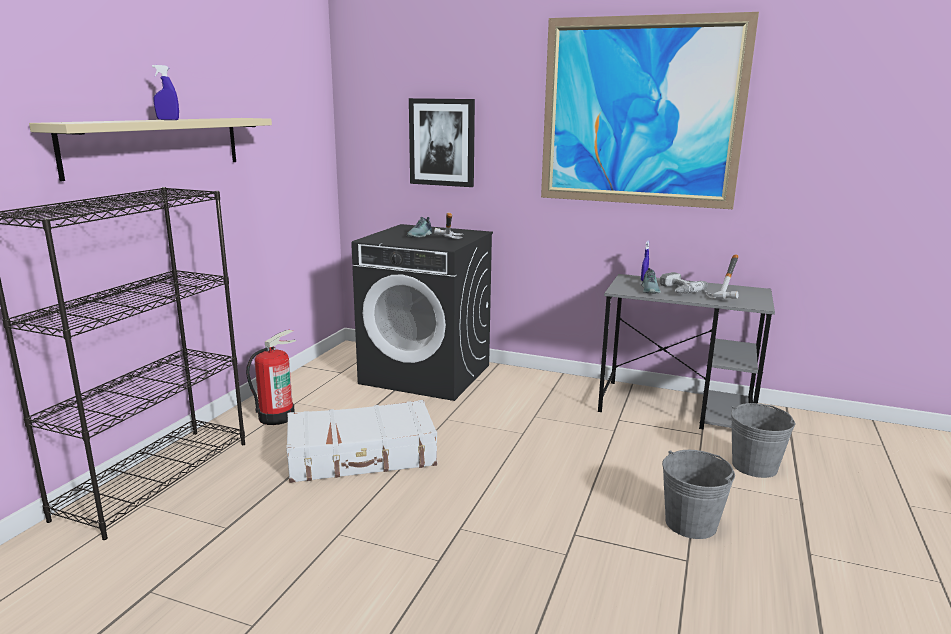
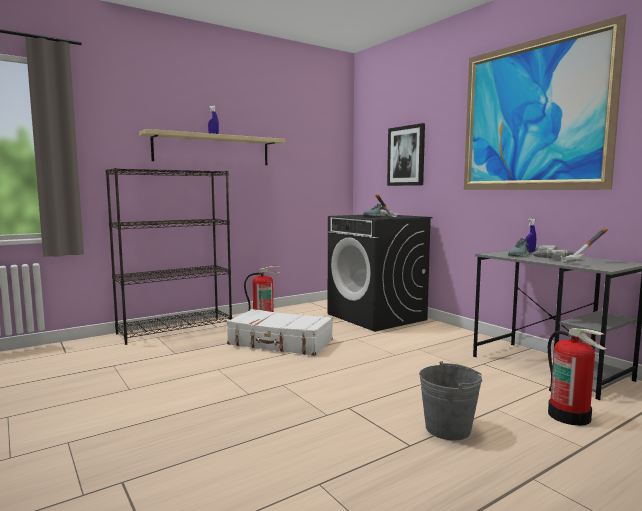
camera: 35 degrees right, 10 degrees down
grey bucket [731,403,796,478] -> fire extinguisher [548,328,607,426]

